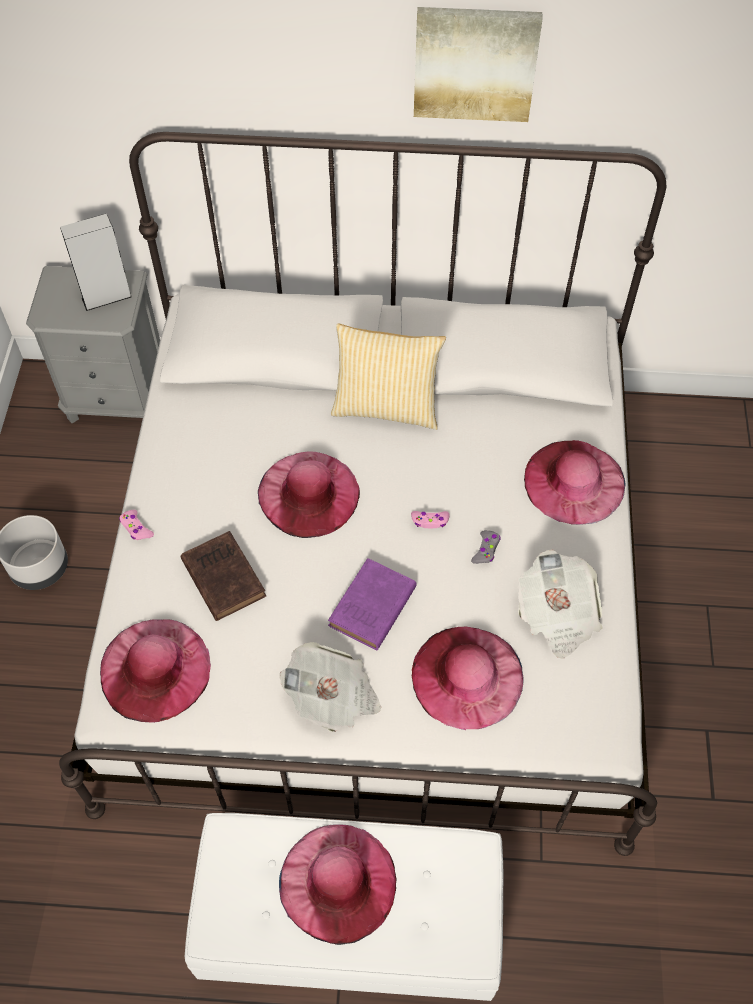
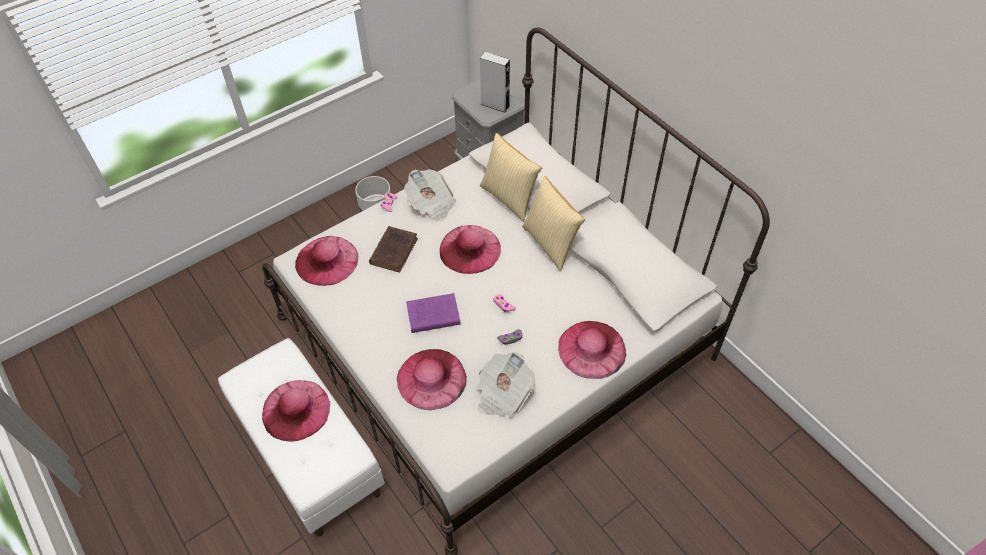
camera: 50 degrees right, 5 degrees down
newspaper [280,642,381,732] -> newspaper moved to [404,169,456,222]
picture [414,7,542,122] -> none
none -> pillow [480,133,543,222]

